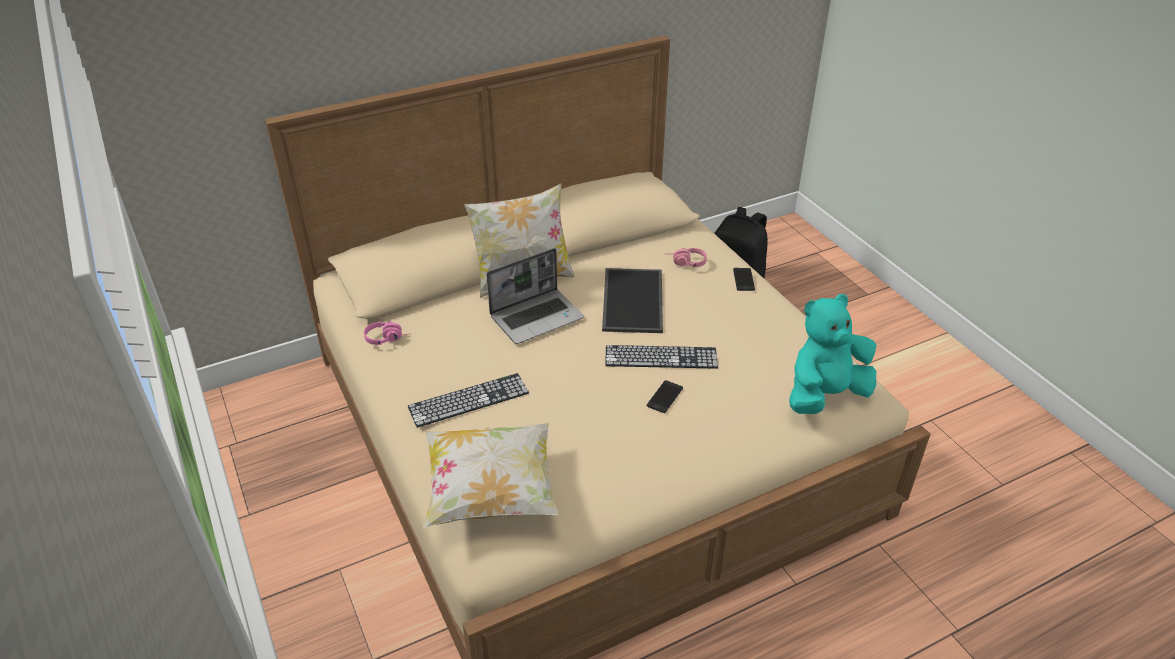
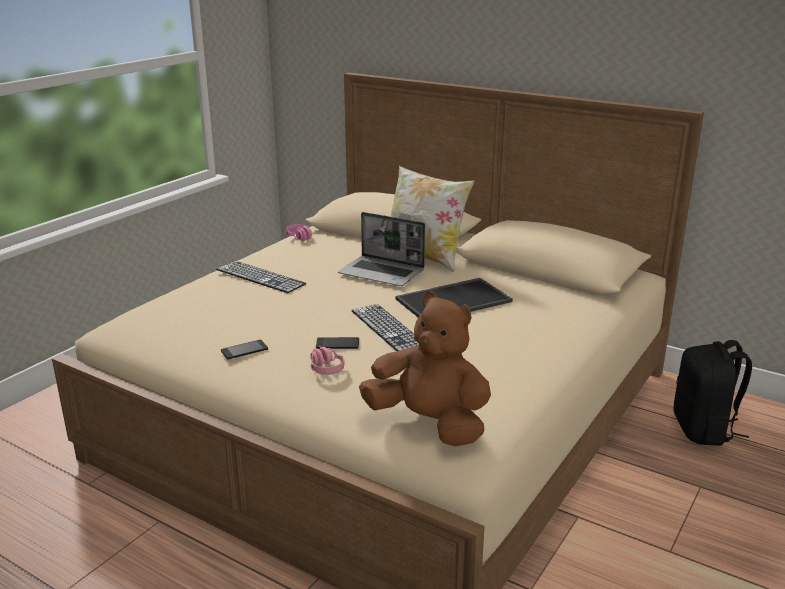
camera: 60 degrees right, 15 degrees down
pillow [423,423,559,528] -> none
pink headphones [673,248,707,267] -> pink headphones moved to [310,346,345,375]
phone [733,268,755,291] -> phone moved to [221,340,268,359]
turquoise plush toy [789,294,877,414] -> brown plush toy [359,292,491,447]

